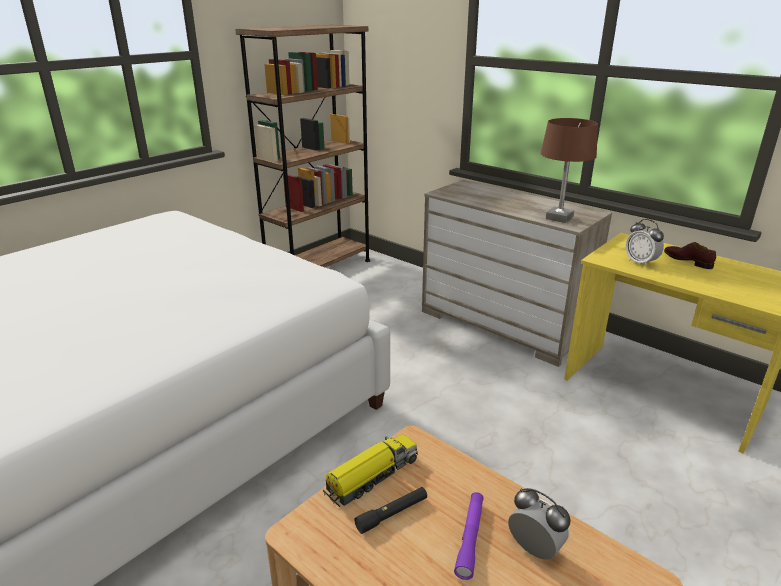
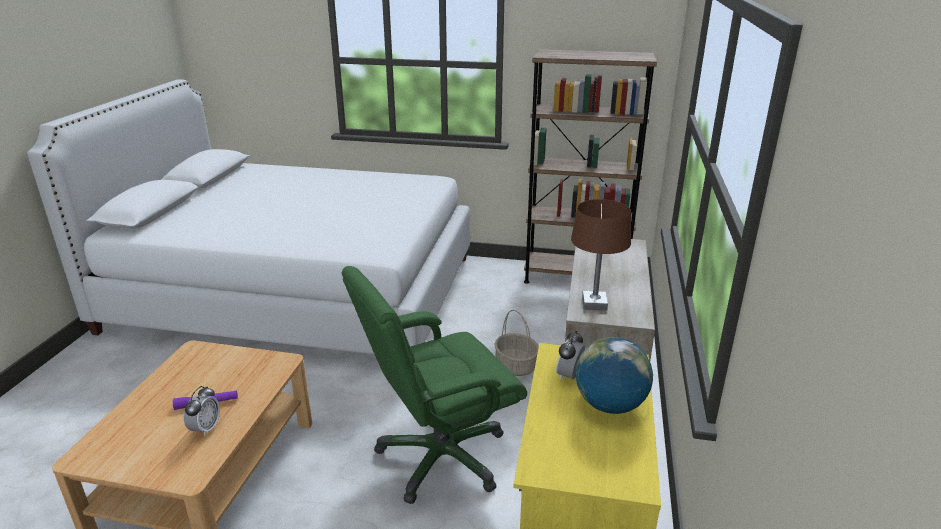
camera: 60 degrees right, 0 degrees up
toy truck [323,434,418,507] -> none
black flashlight [354,487,427,534] -> none
brown shoe [664,242,716,269] -> globe [576,337,653,414]
none -> green office chair [342,266,527,504]
none -> basket [494,310,539,376]

